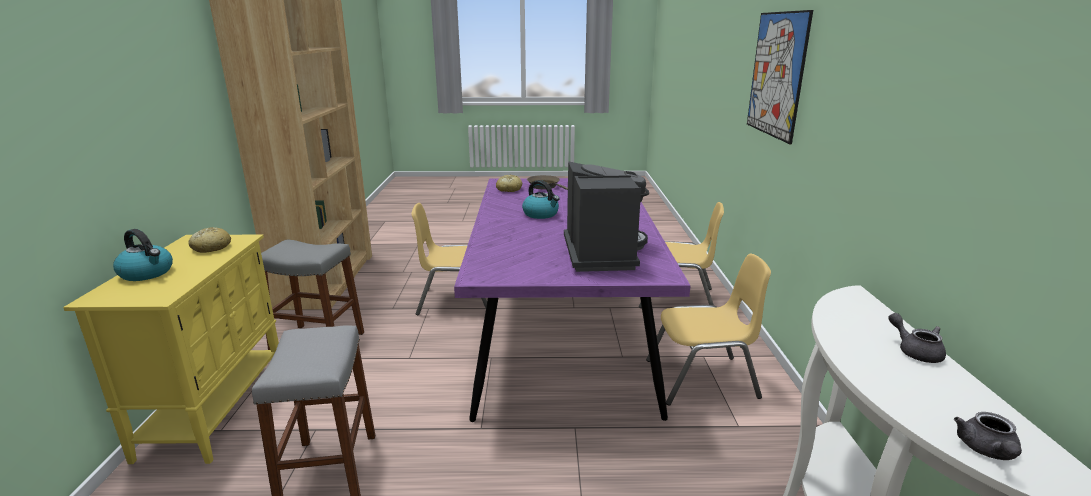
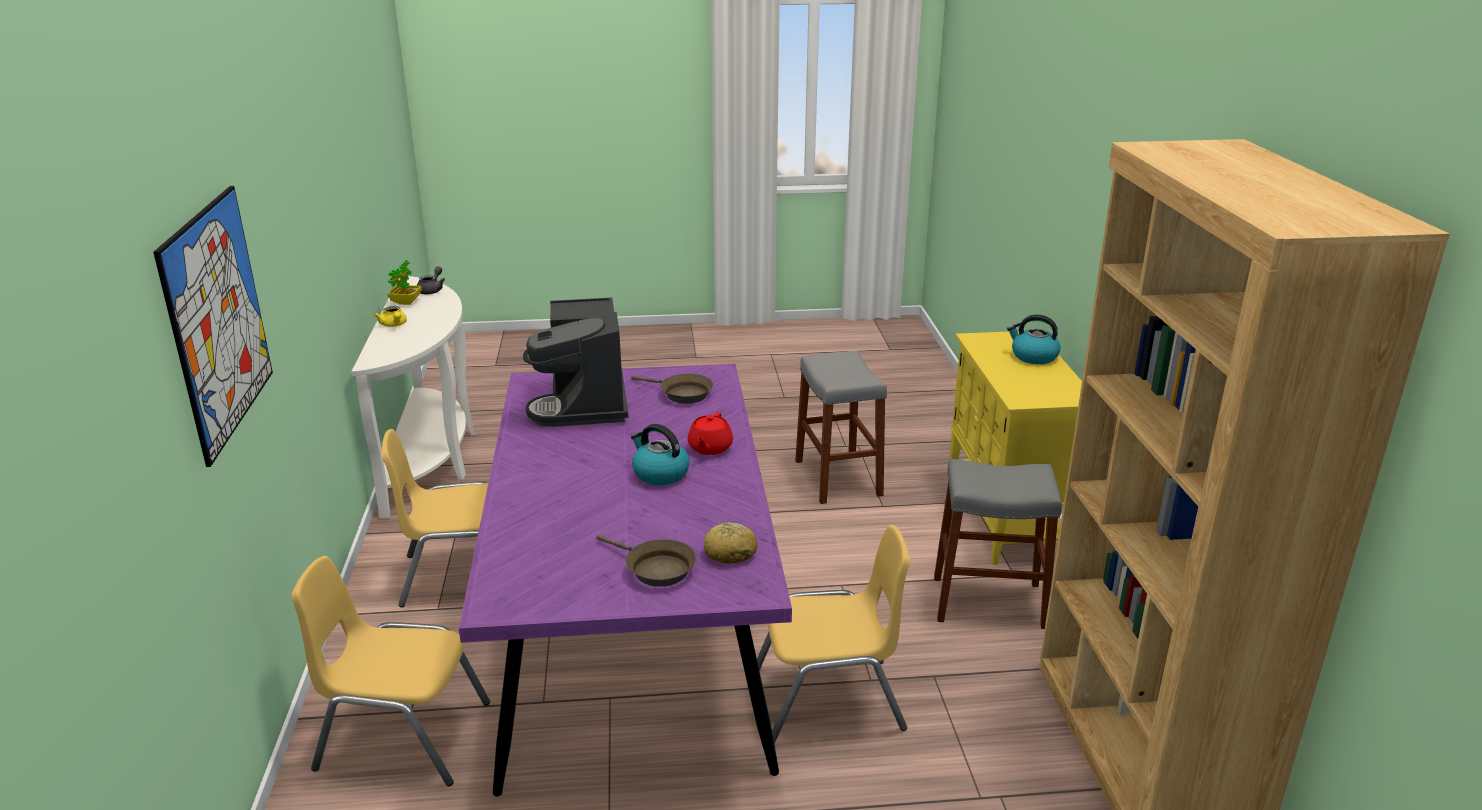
camera: 175 degrees right, 5 degrees up
bread [188,227,231,253] -> none
grey teapot [888,313,946,363] -> yellow teapot [374,306,407,327]
none -> potted plant [387,260,422,305]
none -> brown frying pan [631,374,714,404]
none -> red teapot [688,412,733,455]

